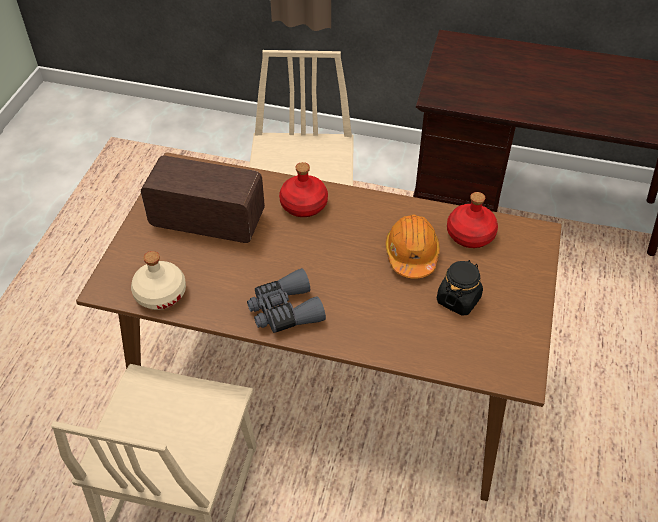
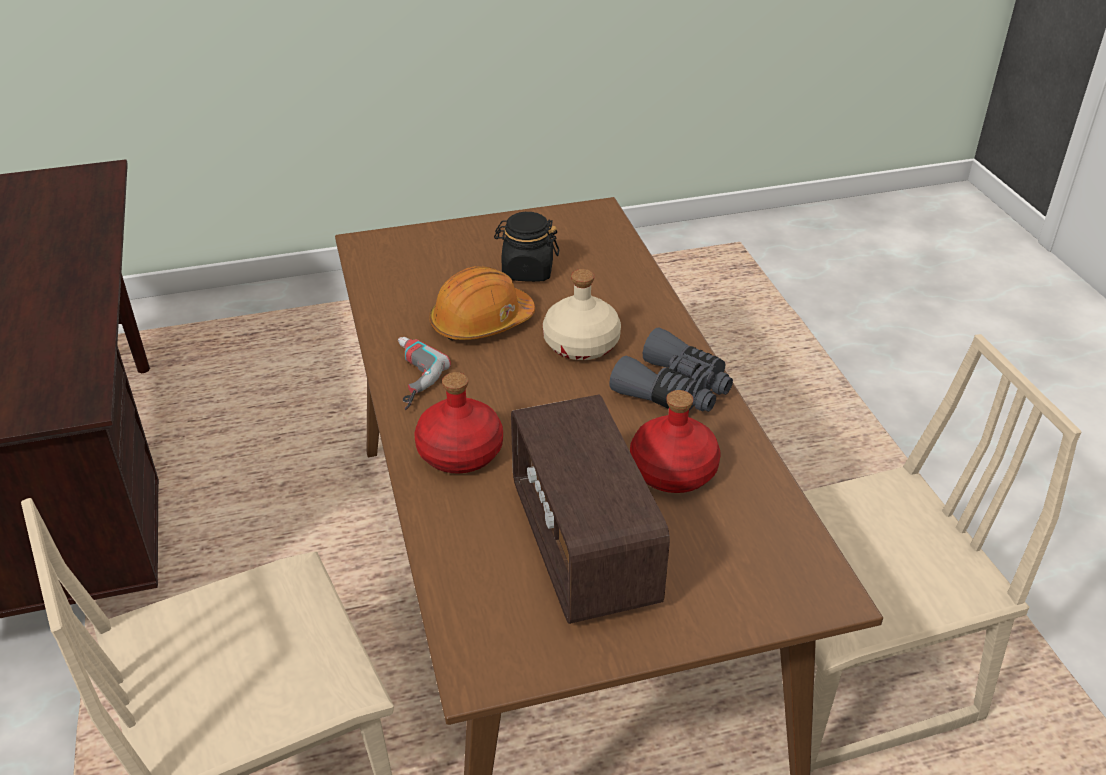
camera: 120 degrees left, 10 degrees down
beige bottle [131,251,186,310] -> beige bottle moved to [543,269,621,360]
red bottle [447,192,498,248] -> red bottle moved to [630,390,720,493]
none -> power drill [398,337,451,410]

